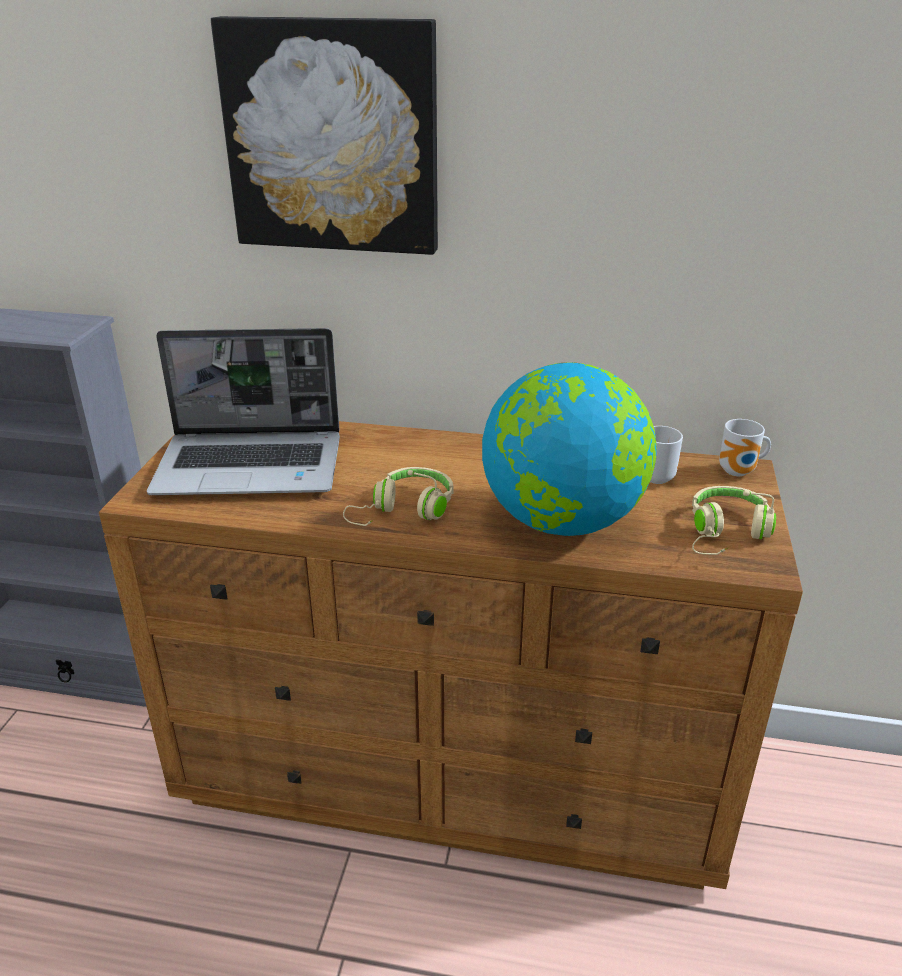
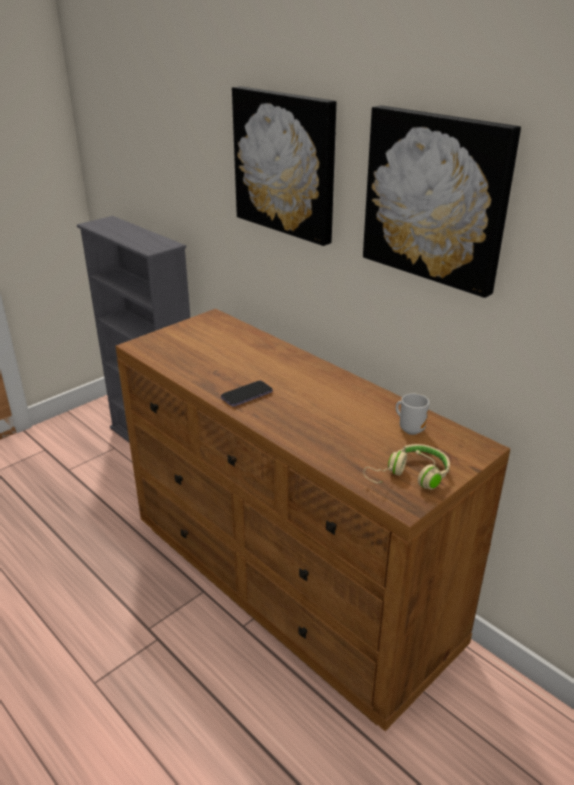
camera: 35 degrees right, 0 degrees up
laptop [147,328,340,495] -> none
beige headphones [343,467,453,526] -> phone [221,381,273,406]
globe [482,362,657,536] -> none
mug [719,419,771,476] -> none
none -> picture [363,105,521,298]

